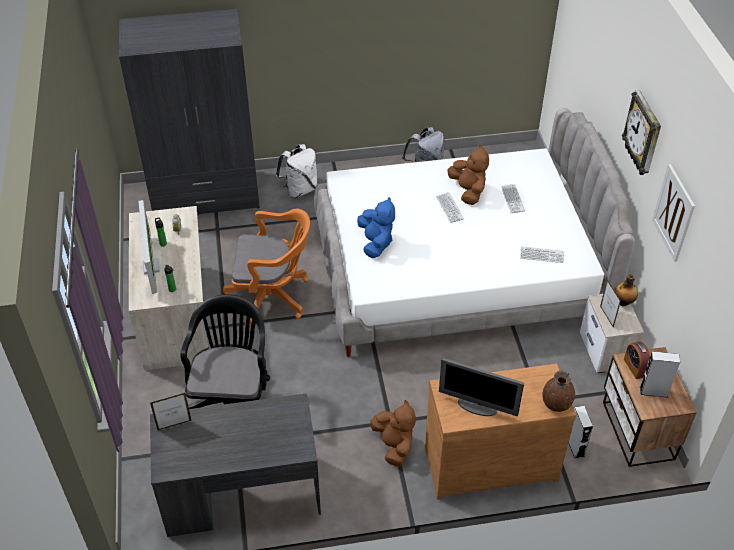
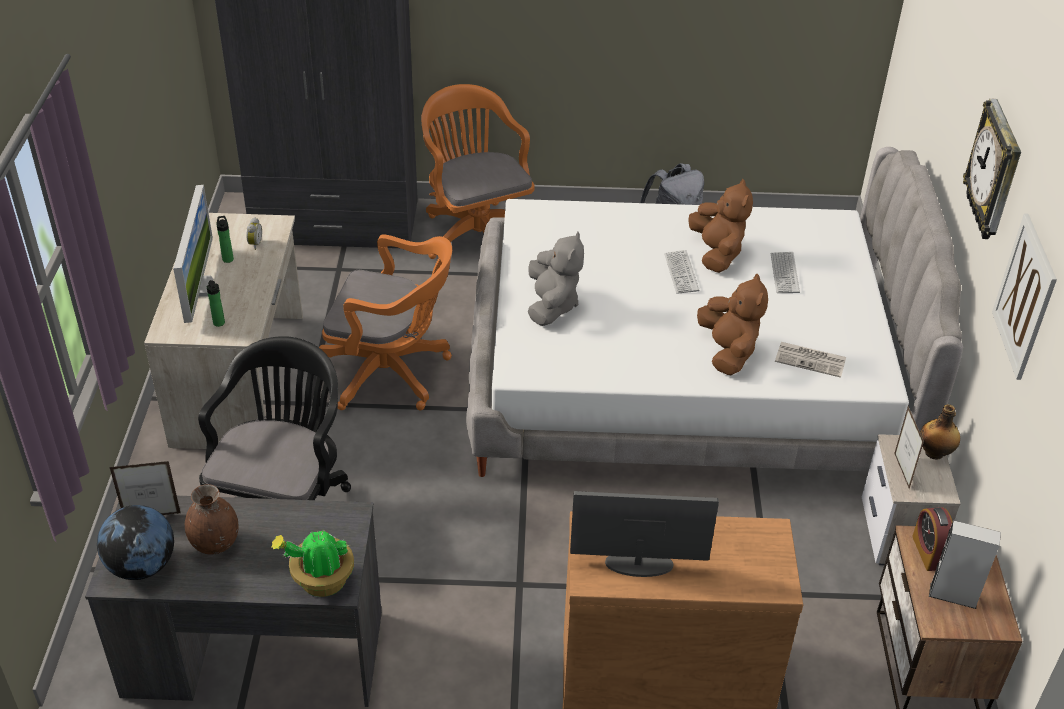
camera: 10 degrees right, 5 degrees down
white backpack [276,144,317,198] -> orange office chair [421,84,535,259]
blue plush toy [357,197,395,258] -> grey plush toy [528,231,584,326]
brown plush toy [371,399,416,466] -> brown plush toy moved to [697,273,768,375]
monitor [439,358,524,416] -> monitor turned 150 degrees clockwise [570,491,719,577]
keyboard [520,246,564,263] -> newspaper [775,342,846,378]
brown vase [542,371,575,412] -> brown vase moved to [185,484,239,555]
grey speaker [569,406,593,459] -> none
none -> globe [97,505,174,580]
none -> potted plant [271,530,354,597]

